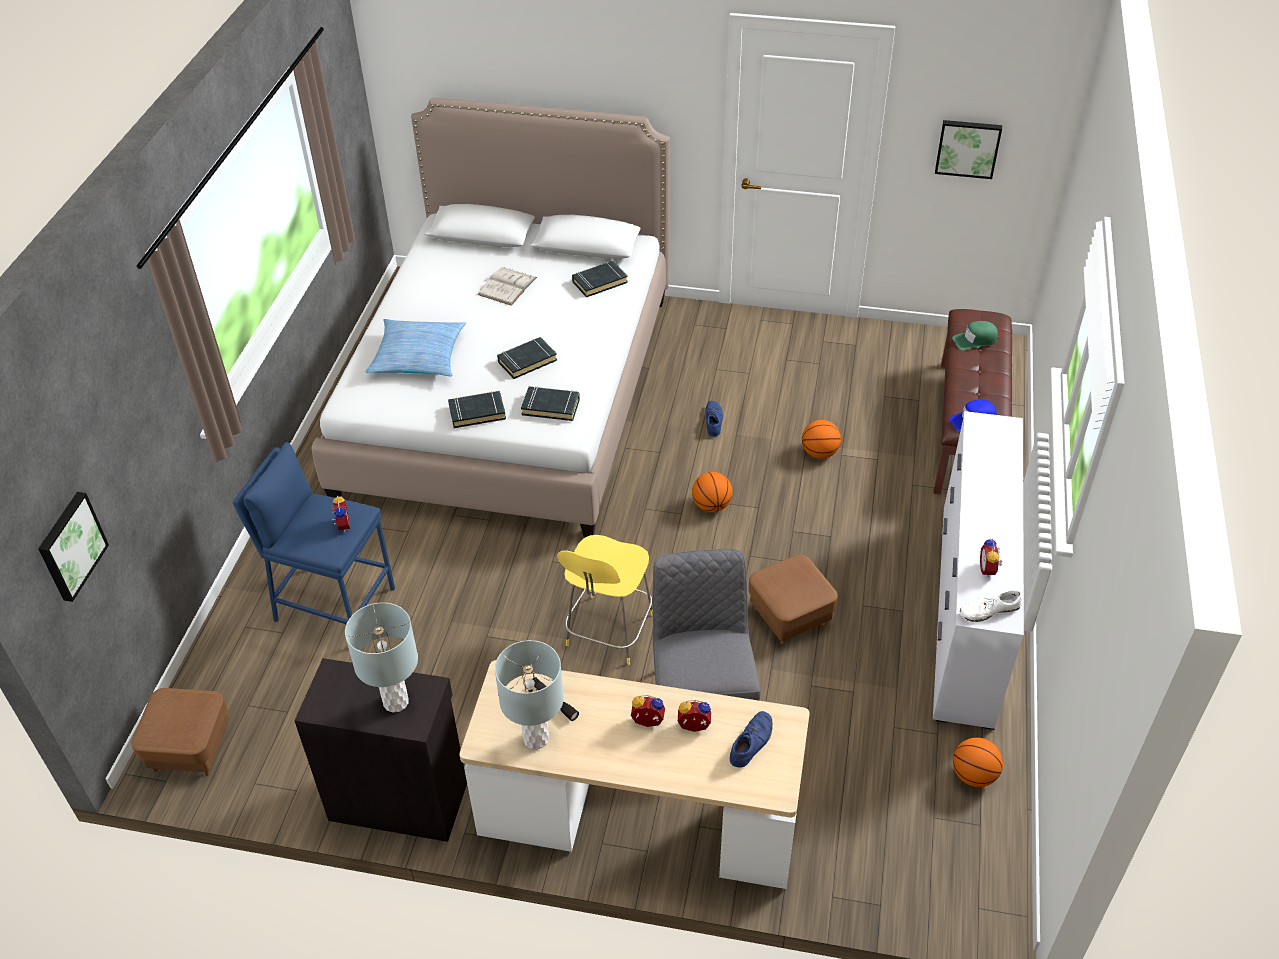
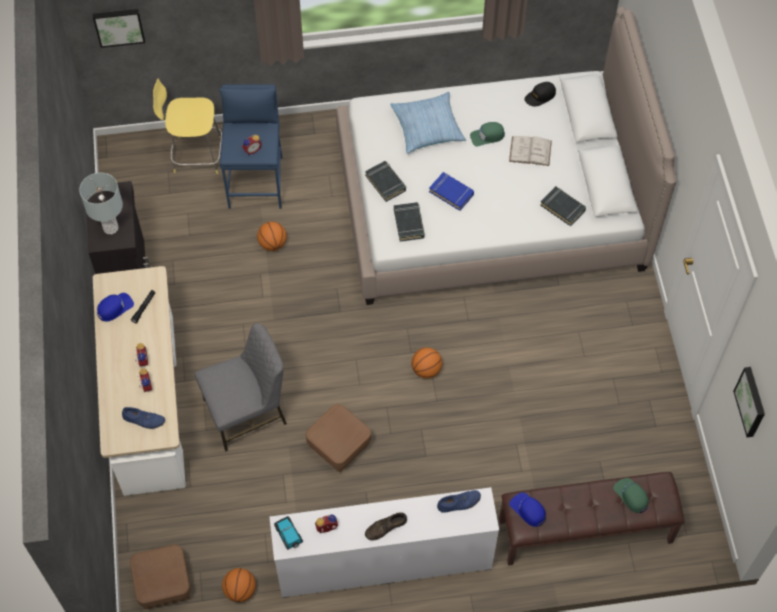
camera: 70 degrees right, 15 degrees up
brown ottoman [131,688,229,776] -> brown ottoman moved to [130,545,191,609]
grey table lamp [495,640,564,750] -> blue cap [97,293,134,321]
black book [497,337,557,379] -> blue book [429,172,474,211]
yellow stool [557,535,653,665] -> yellow stool moved to [153,79,222,174]
blue shoe [705,401,723,437] -> blue shoe moved to [437,490,481,513]
basketball [802,420,841,459] -> basketball moved to [257,222,287,251]
white shoe [960,590,1022,622] -> toy car [274,516,303,550]
none -> brown shoe [365,512,407,541]
none -> green cap [470,122,505,147]
none -> black cap [524,82,556,107]

